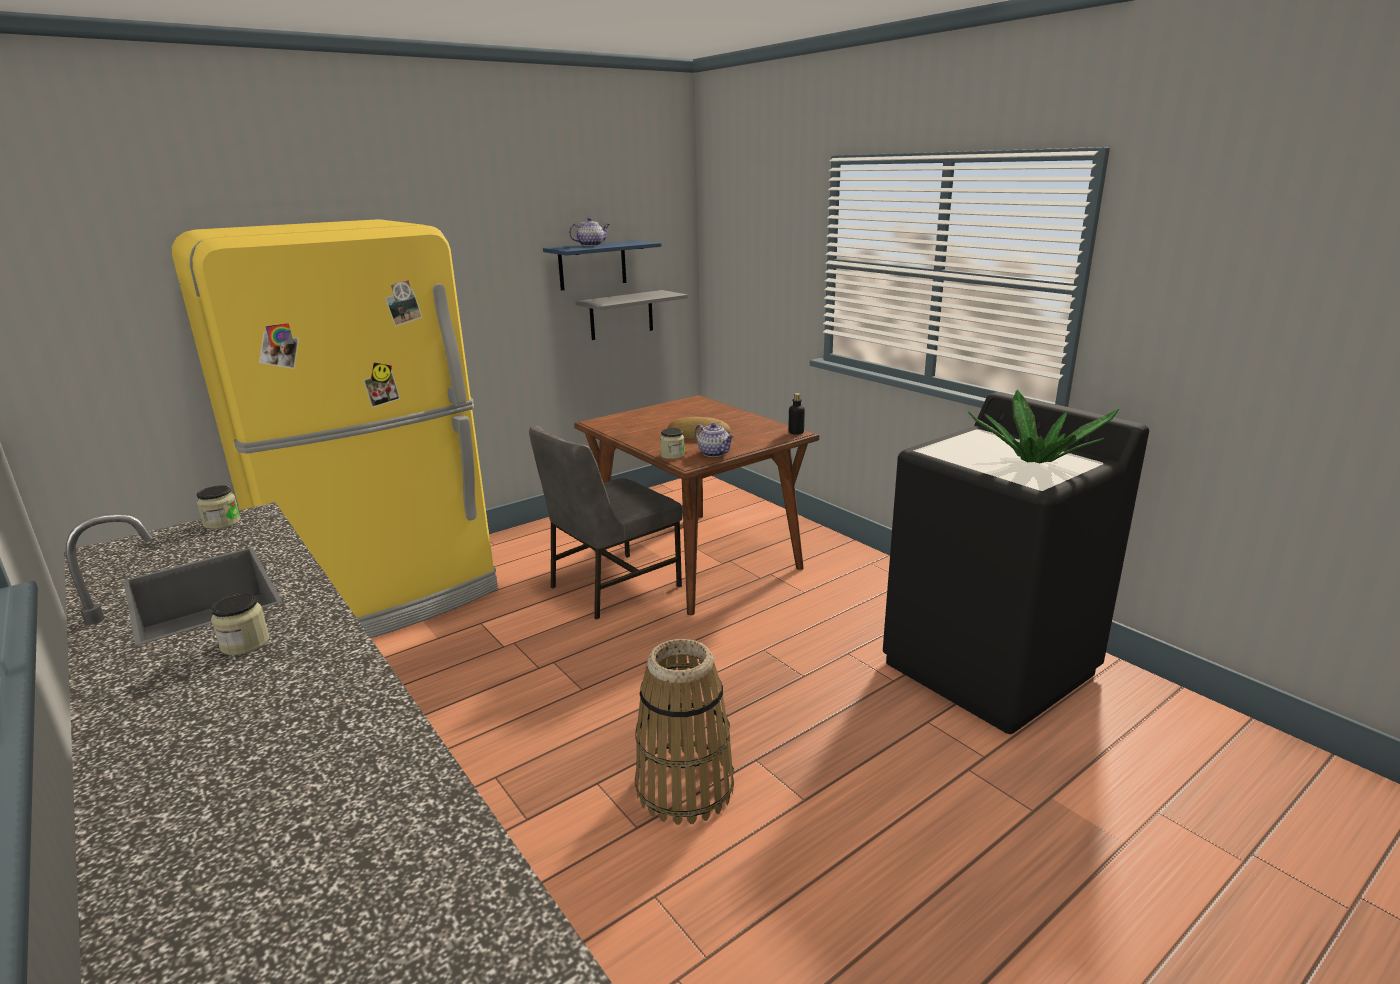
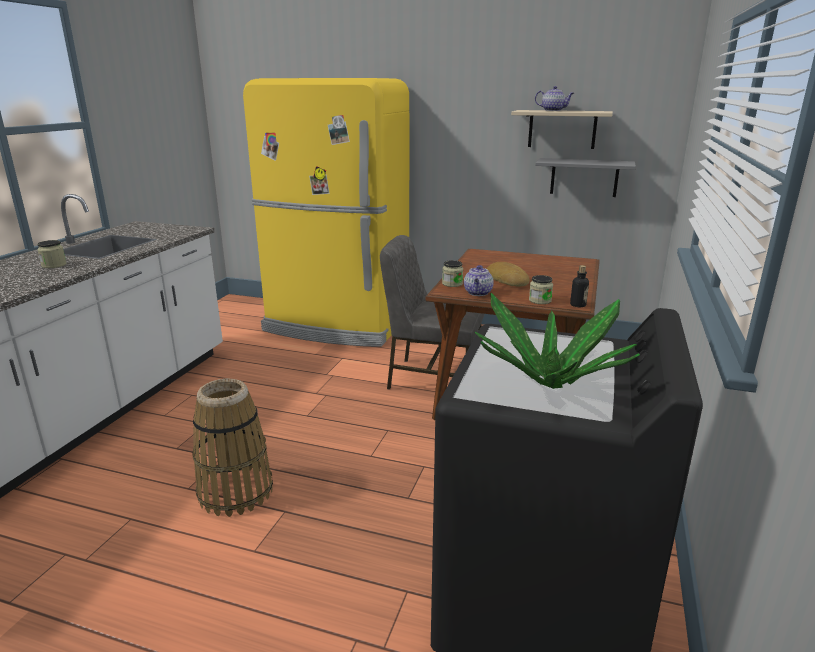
camera: 55 degrees right, 0 degrees up
jar [197,485,240,530] -> jar moved to [529,275,553,304]
blue shelf [543,240,661,291] -> beige shelf [511,110,613,149]

